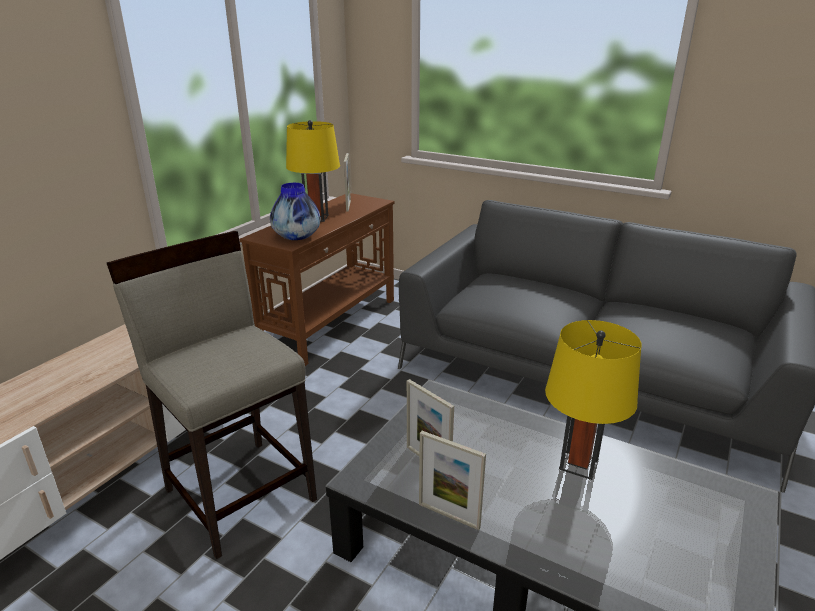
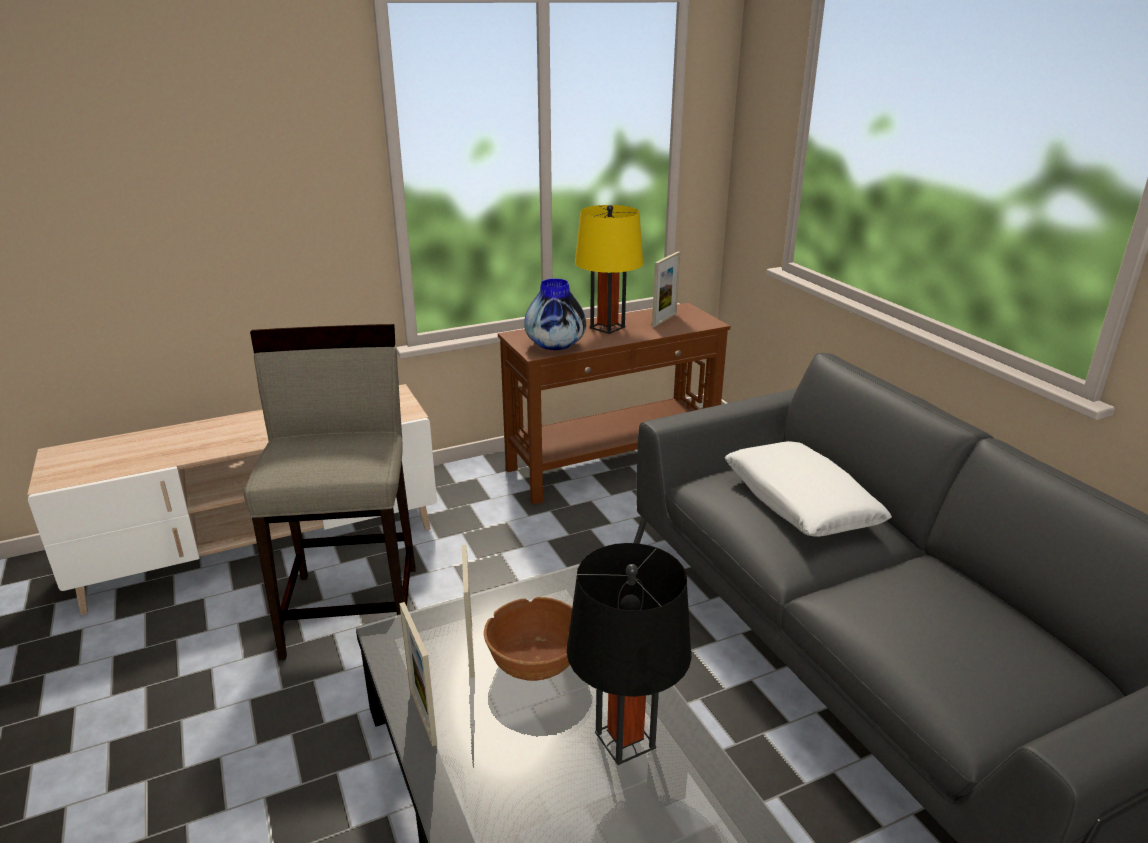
camera: 35 degrees right, 0 degrees up
yellow table lamp [545,320,642,480] -> black table lamp [566,543,692,765]
none -> brown bowl [484,597,572,681]
none -> white pillow [725,441,892,537]

